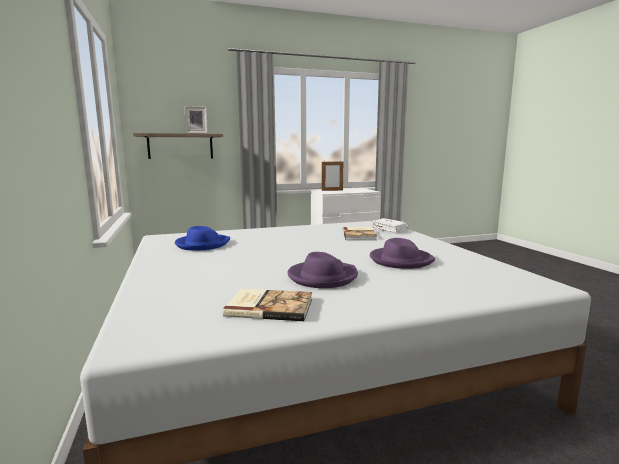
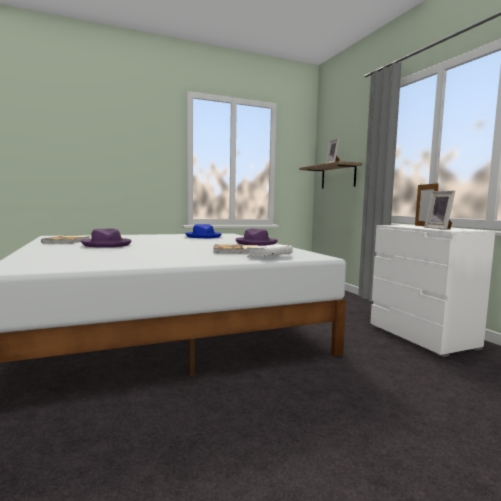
camera: 85 degrees right, 5 degrees down
purple hat [370,238,435,269] -> purple hat moved to [236,228,278,246]
none -> picture frame [424,191,455,230]

